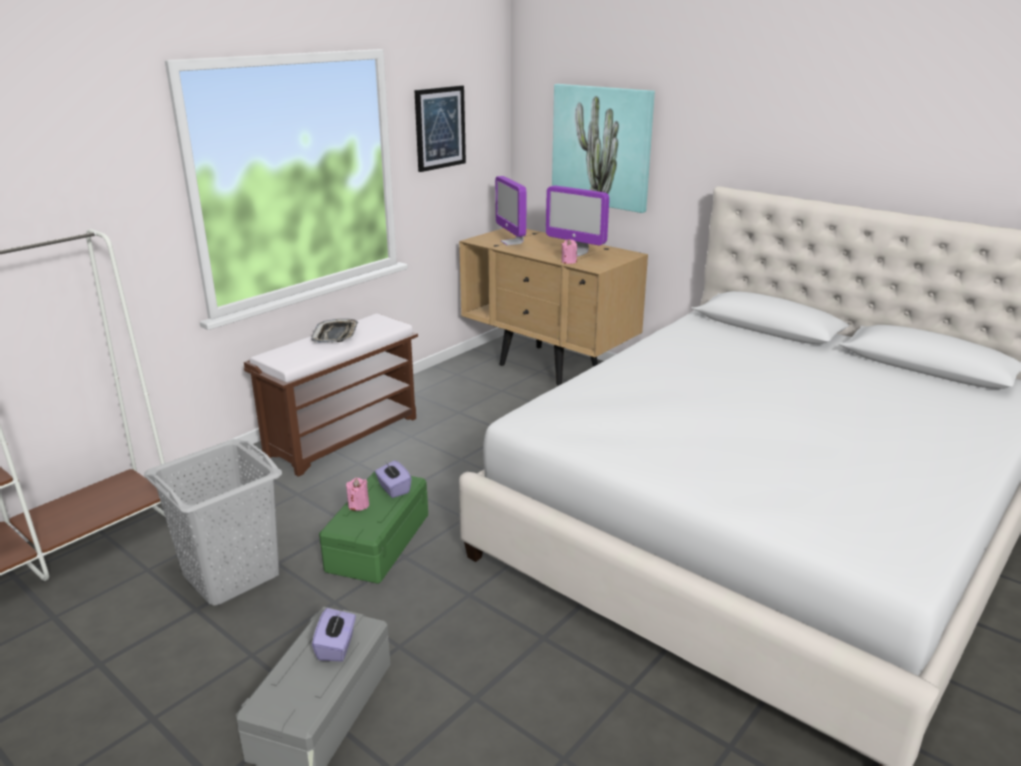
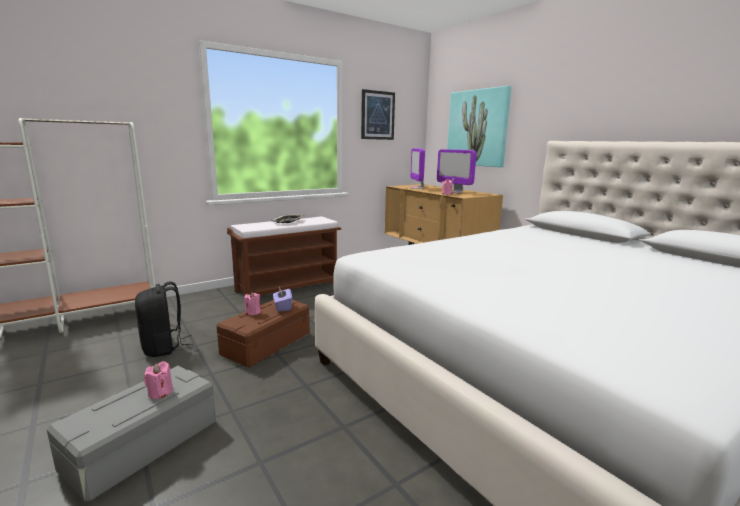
camera: 15 degrees right, 10 degrees down
grey laundry basket [144,439,282,606] -> black backpack [135,282,193,357]
purple tissue box [312,608,356,661] -> pink candle [144,361,173,399]
green storage box [319,471,428,584] -> brown storage box [217,300,310,368]

